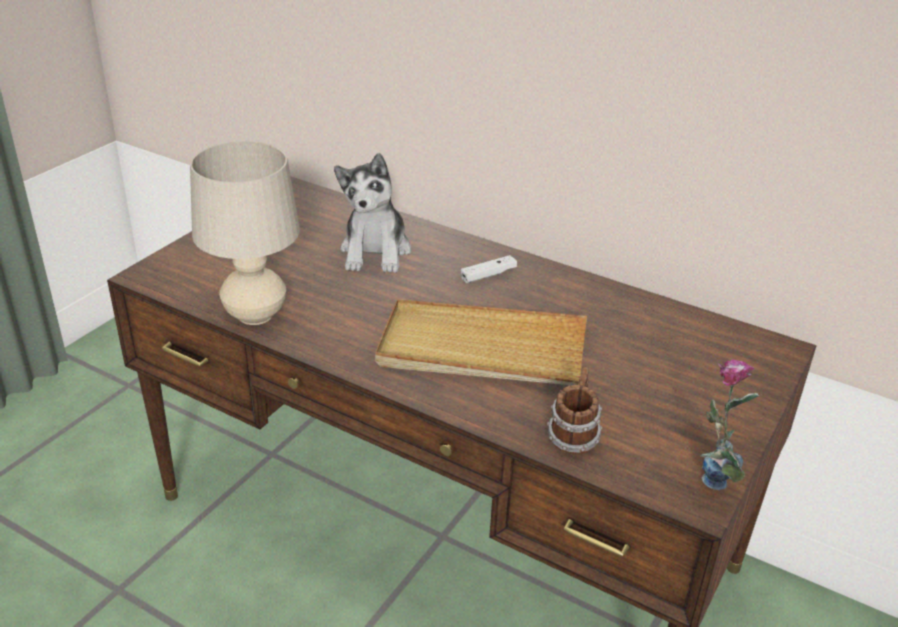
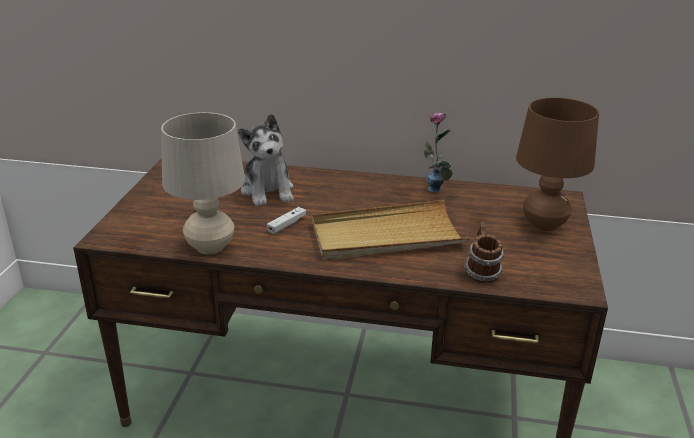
camera: 20 degrees left, 5 degrees down
white game controller [461,255,517,283] -> white game controller moved to [267,207,306,234]
vase [700,359,760,490] -> vase moved to [424,113,453,192]
none -> brown table lamp [516,97,599,231]

